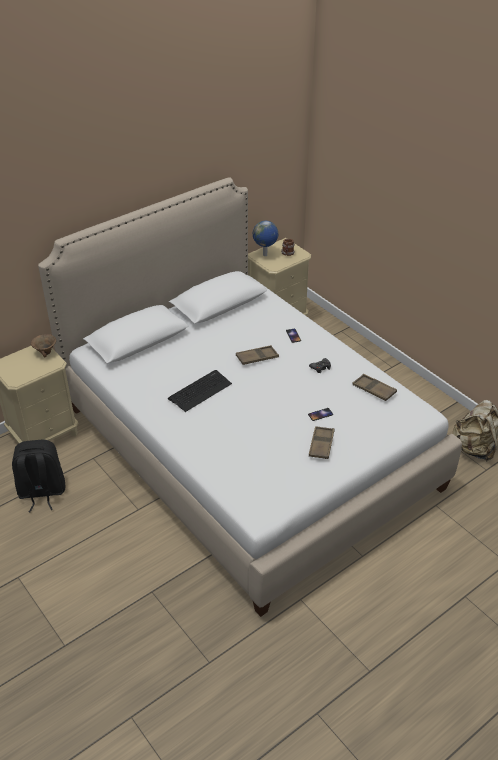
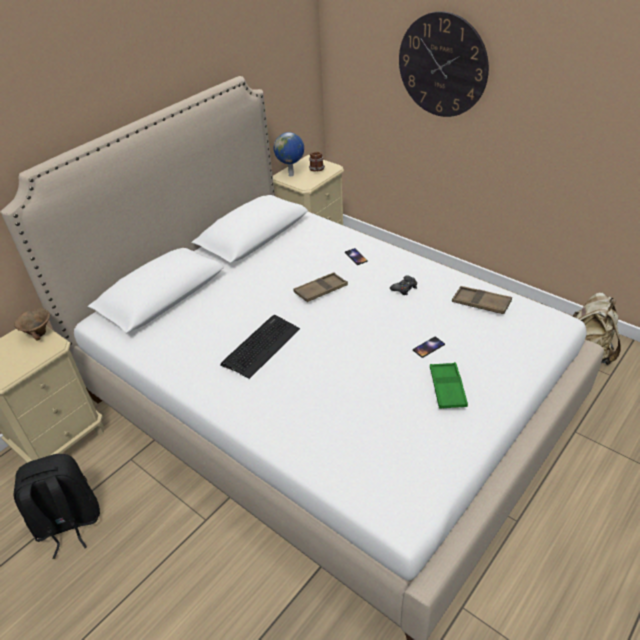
camera: 10 degrees left, 0 degrees up
brown tray [309,426,334,459] -> green tray [430,362,468,409]
none -> wall clock [399,11,489,117]

